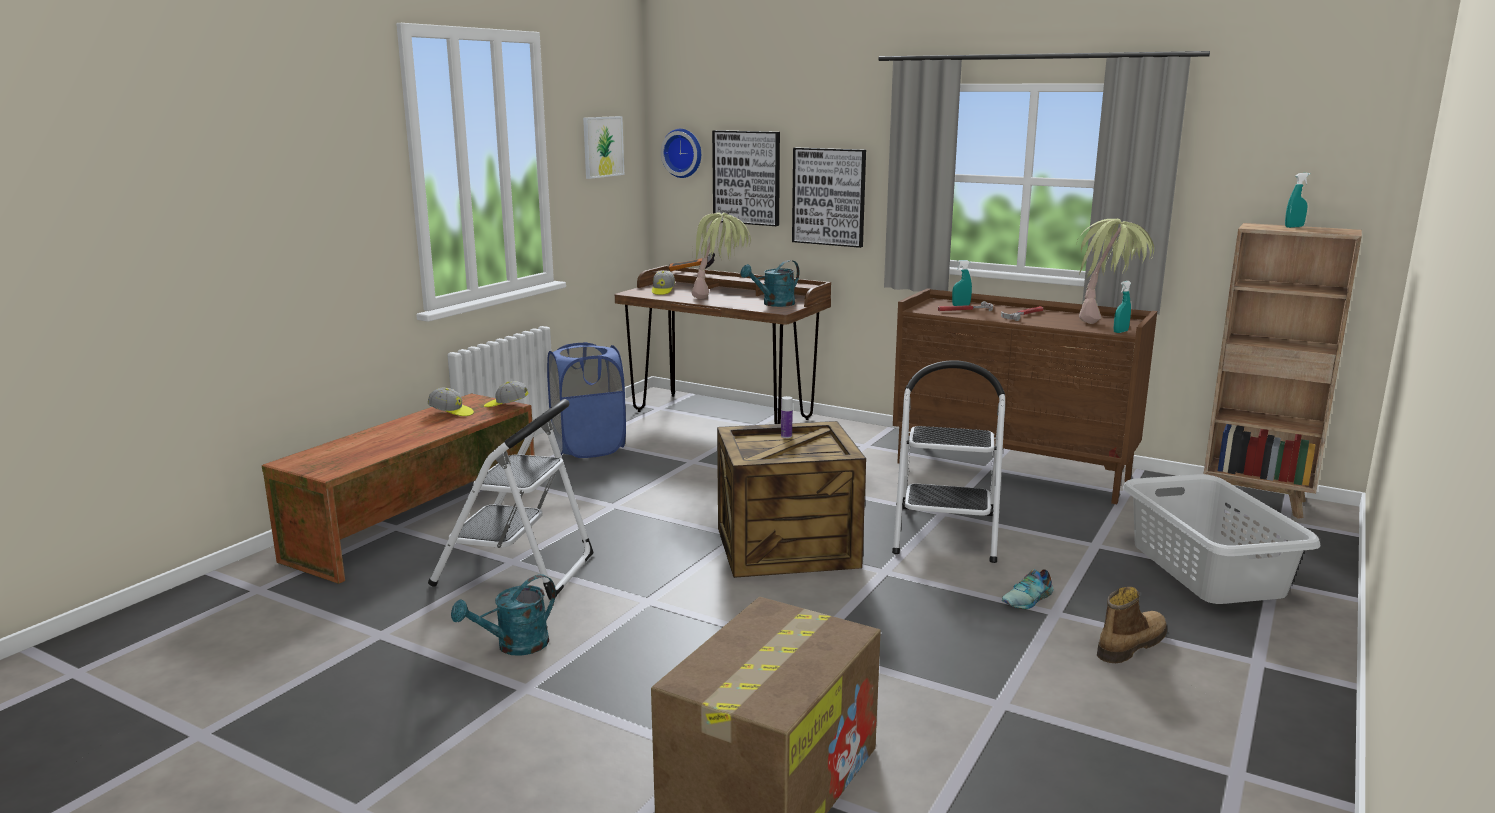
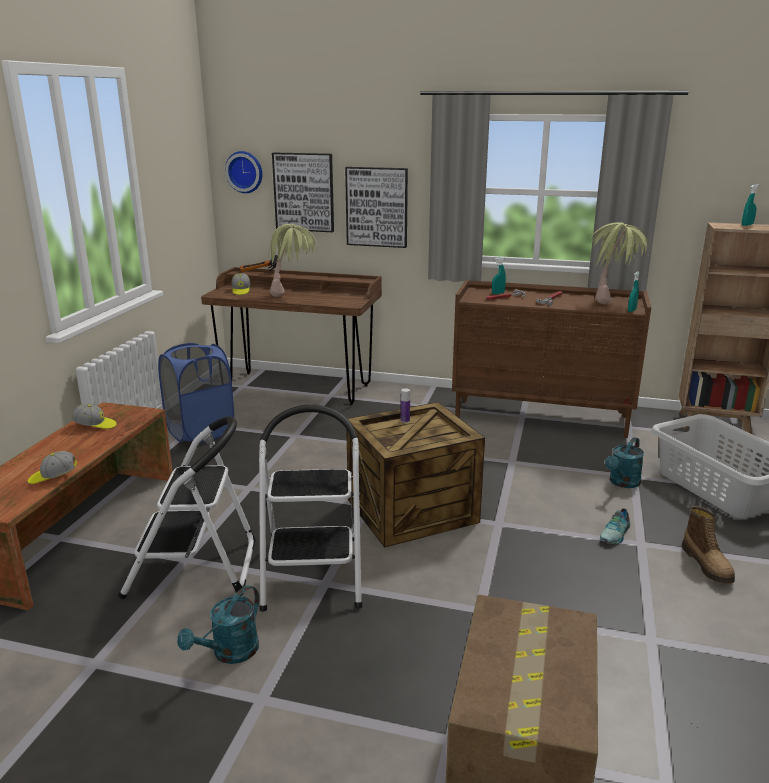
camera: 15 degrees left, 5 degrees up
cap [484,381,528,407] -> cap moved to [28,451,77,484]
picture [583,116,624,179] -> none
turquoise watering can [740,260,800,307] -> turquoise watering can moved to [605,437,644,488]
step ladder [892,360,1005,563] -> step ladder moved to [259,404,362,612]
boot [1097,587,1167,663] -> boot turned 135 degrees clockwise [682,506,735,584]

